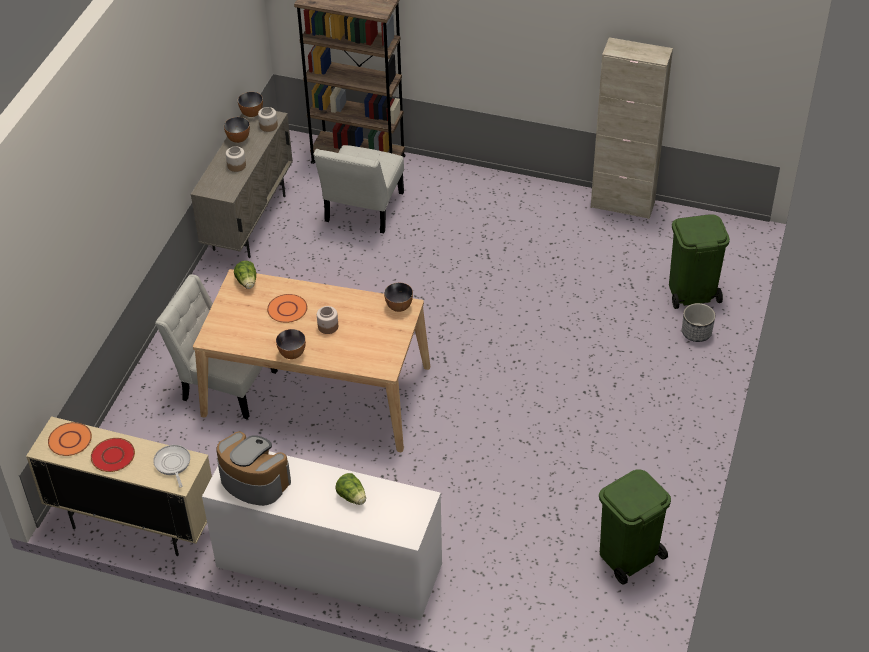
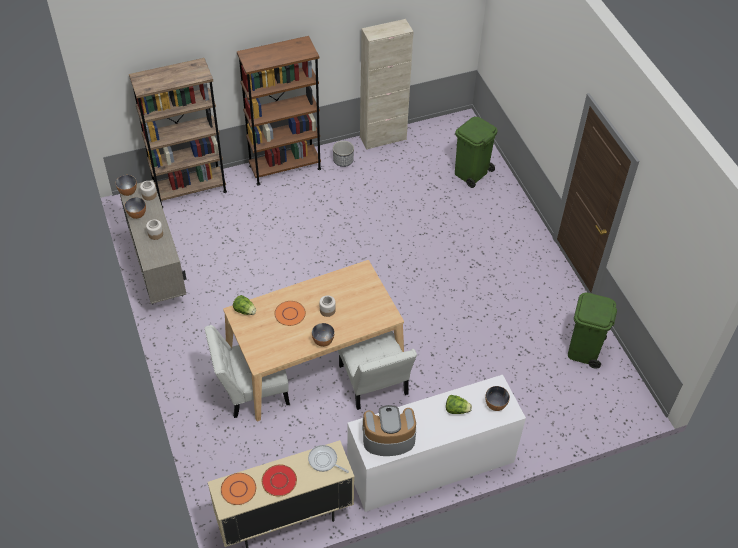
camera: 40 degrees left, 5 degrees up
white chair [313,145,404,234] -> white chair moved to [338,331,417,410]
bowl [384,283,413,312] -> bowl moved to [485,386,510,411]
planter [682,303,715,342] -> planter moved to [333,141,354,167]
none -> brown bookcase [237,36,321,185]

